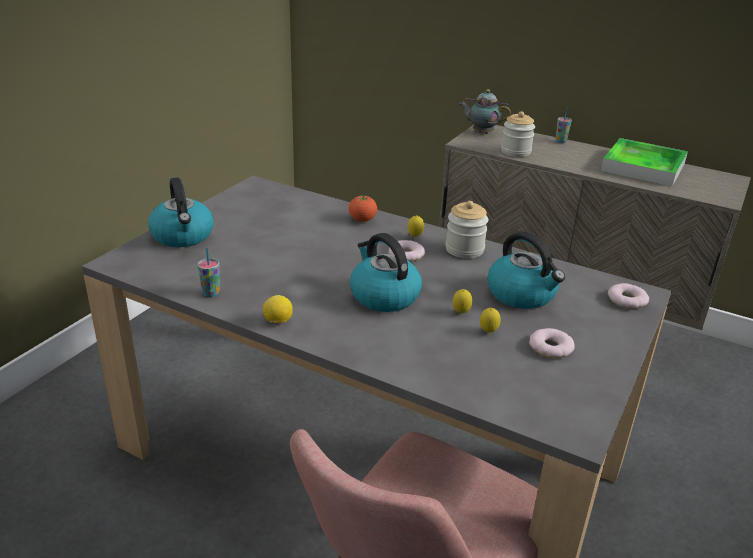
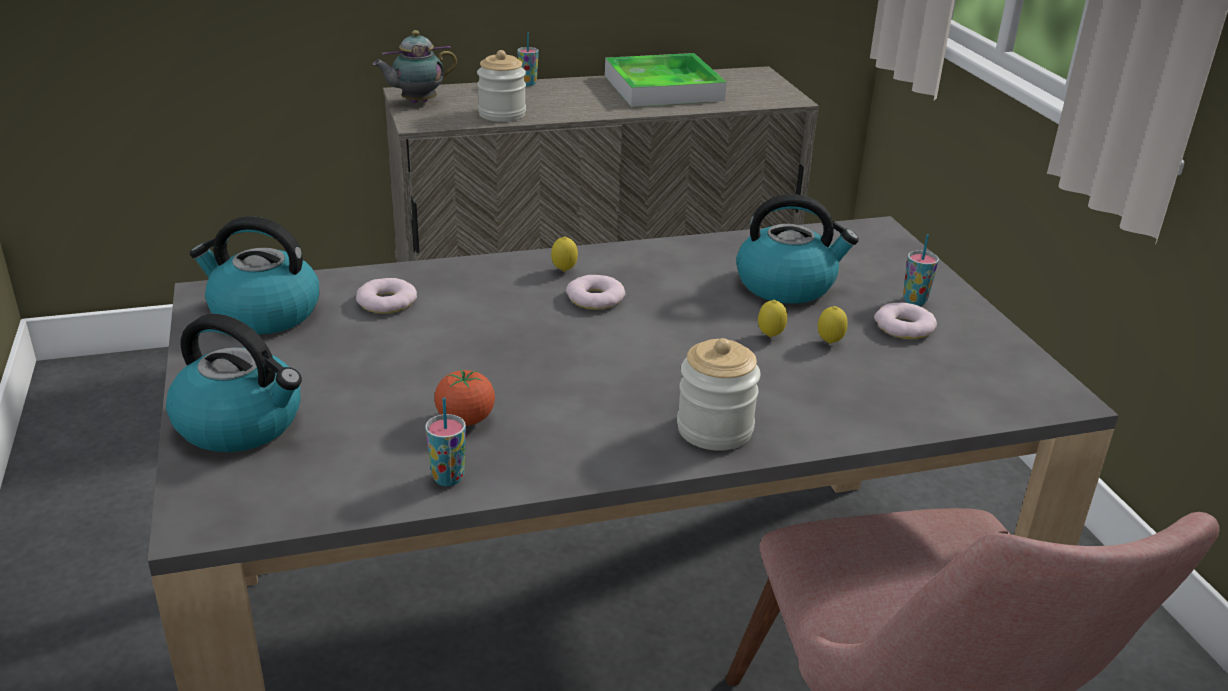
camera: 45 degrees left, 0 degrees up
lemon [263,295,293,323] -> none
tomato [349,195,377,222] -> tomato moved to [434,369,495,426]
kettle [350,233,422,312] -> kettle moved to [190,216,319,335]
jar [446,201,488,258] -> jar moved to [677,338,761,451]
donut [608,283,649,309] -> donut moved to [356,278,417,314]
none -> cup [903,234,939,306]

